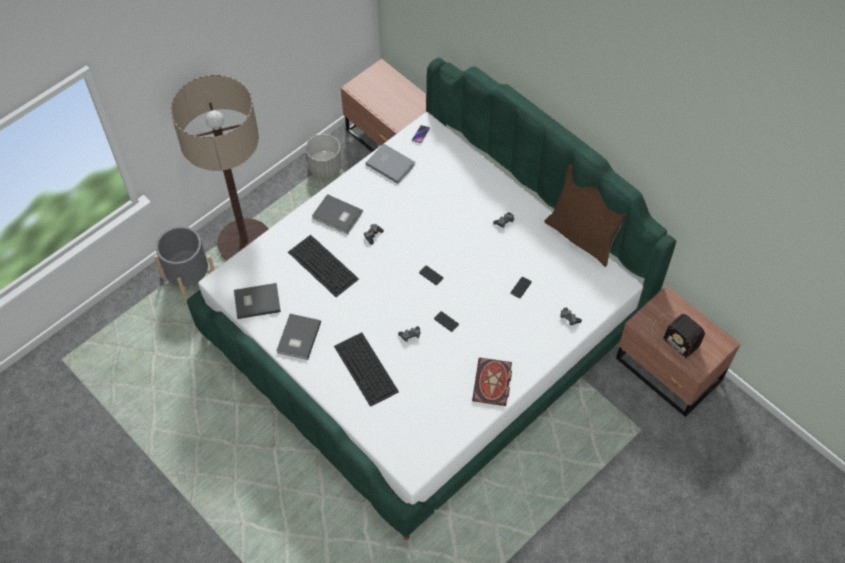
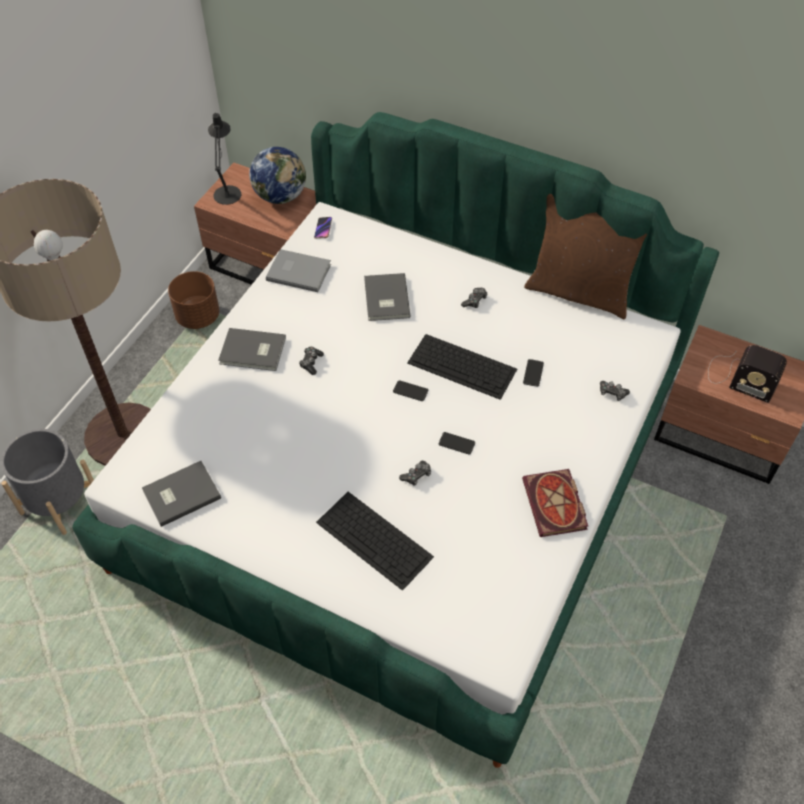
camera: 20 degrees left, 5 degrees down
grey book [276,314,321,360] -> grey book moved to [364,273,410,321]
keyboard [288,235,359,297] -> keyboard moved to [407,334,517,400]
grey planter [306,134,342,177] -> brown planter [168,271,220,329]
none -> black table lamp [208,113,241,205]
none -> globe [249,147,306,204]

